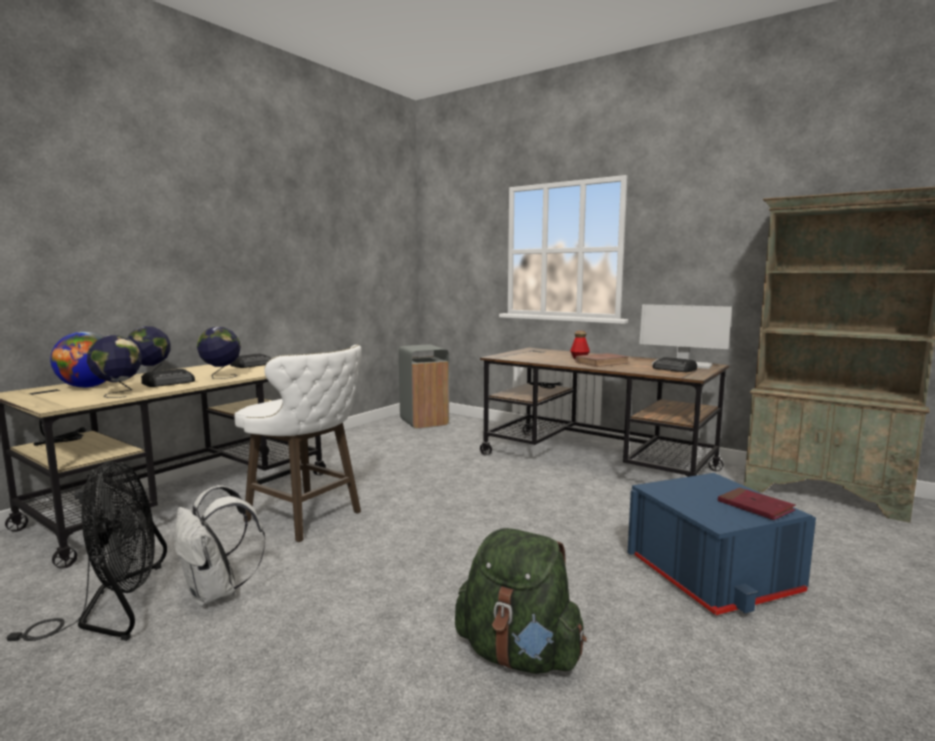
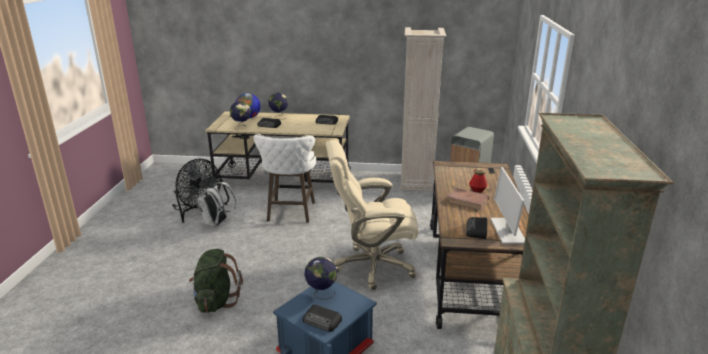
camera: 60 degrees right, 15 degrees up
globe [197,327,241,379] -> globe moved to [305,257,337,299]
red book [718,488,796,520] -> radio [303,304,342,332]
none -> beige office chair [326,140,418,290]
none -> beige cabinet [401,27,446,191]

